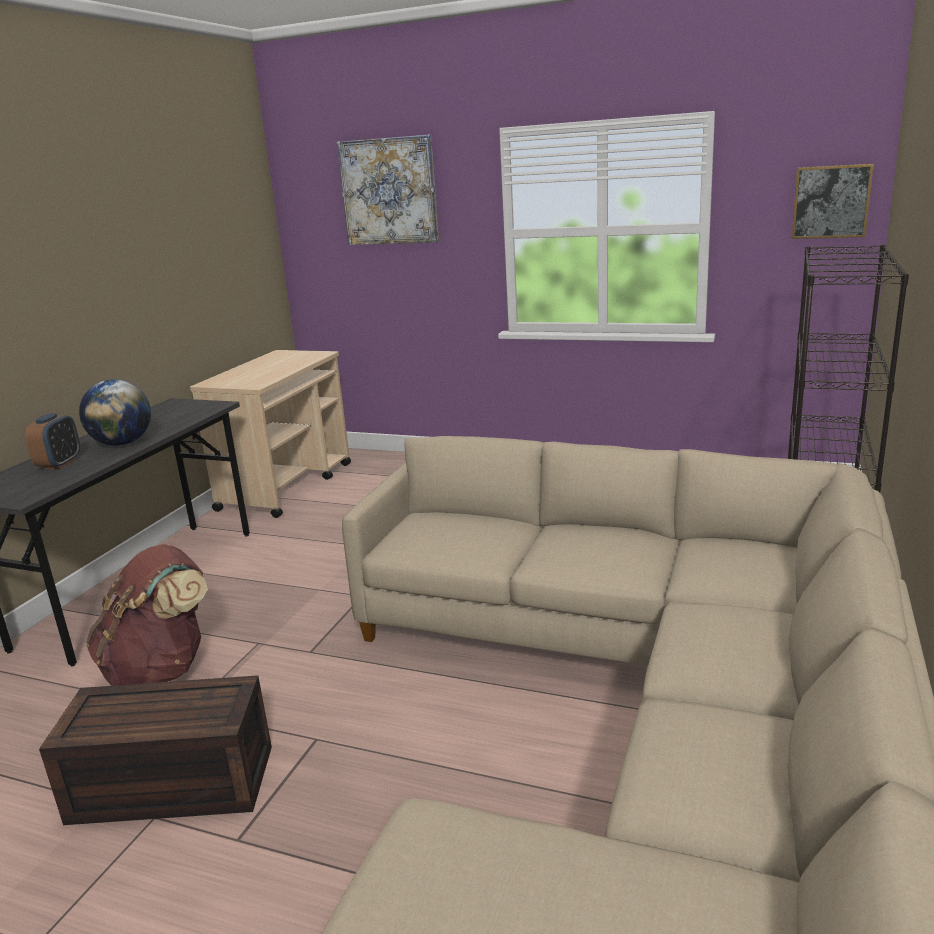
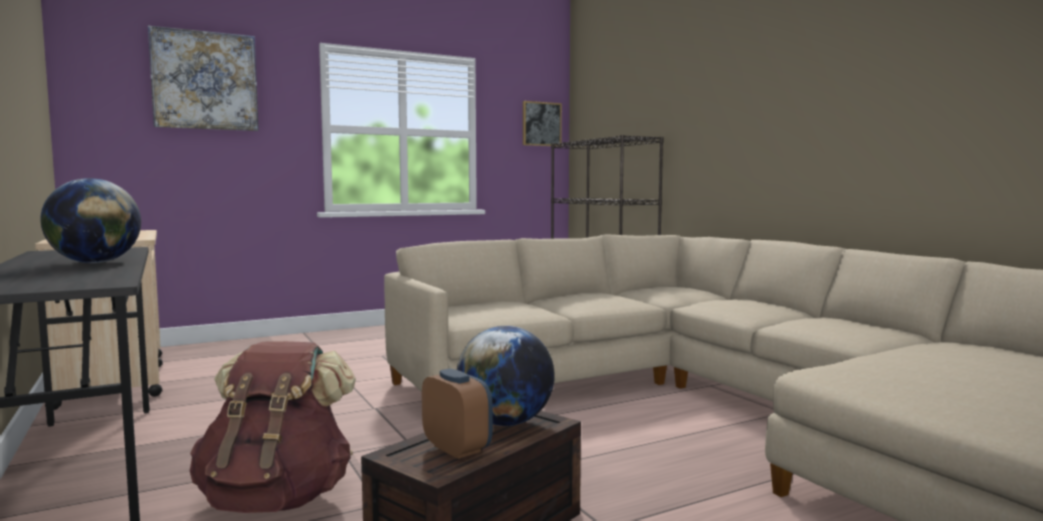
camera: 50 degrees left, 15 degrees down
alarm clock [25,413,80,469] -> alarm clock moved to [422,368,493,459]
none -> globe [457,326,555,426]

